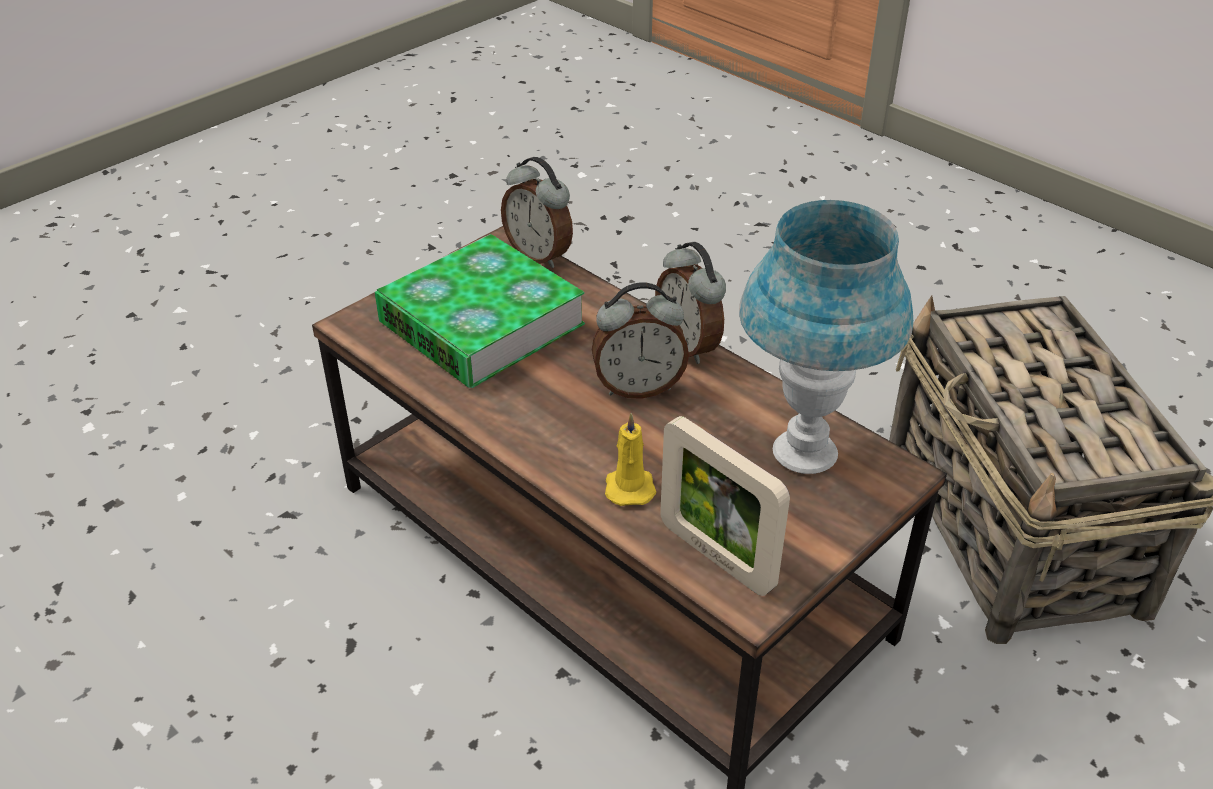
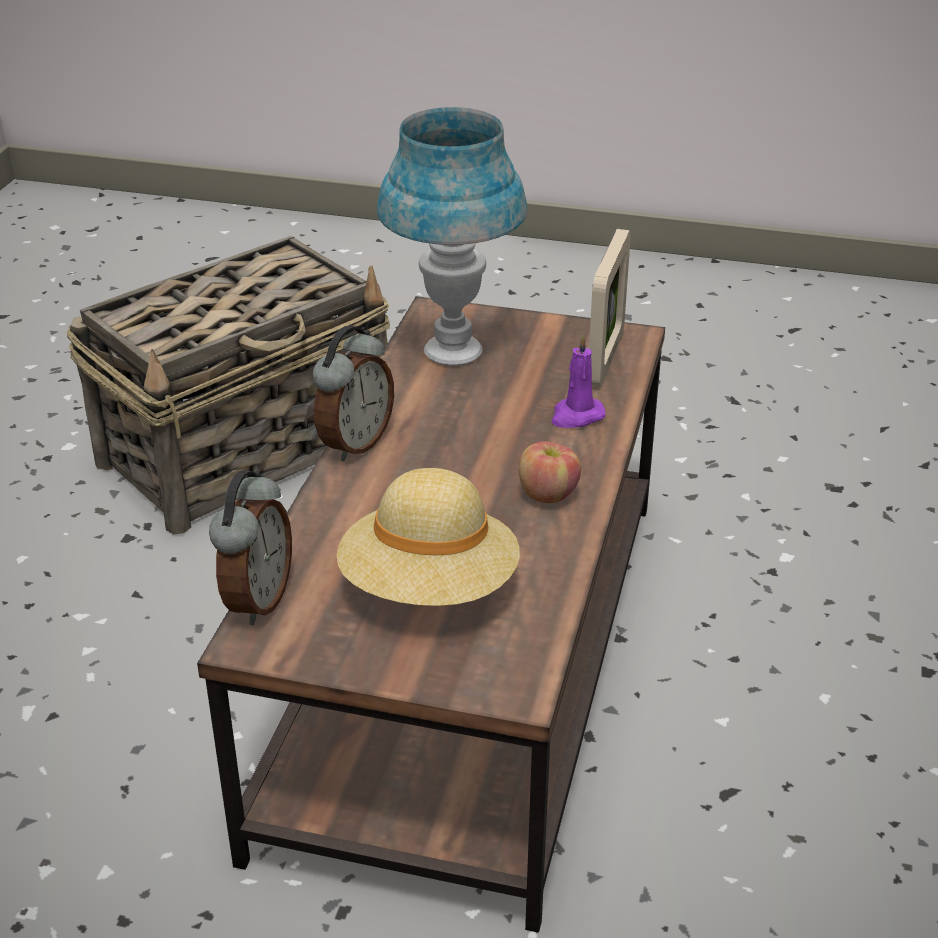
camera: 120 degrees left, 5 degrees down
book [375,234,585,388] -> beige hat [337,468,520,606]
alarm clock [592,282,689,399] -> none
yellow candle [605,413,656,506] -> purple candle [551,334,605,428]
none -> apple [519,441,581,503]

